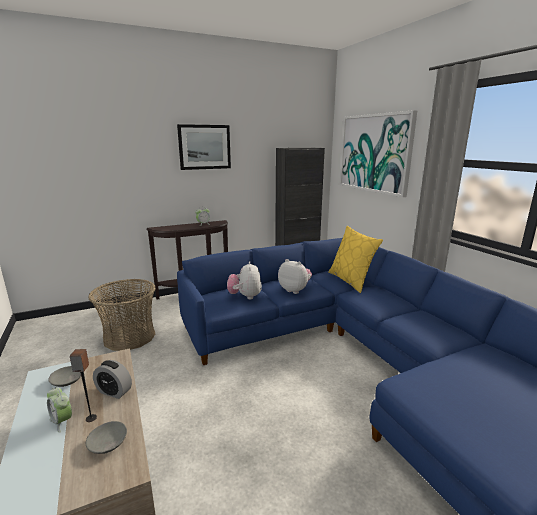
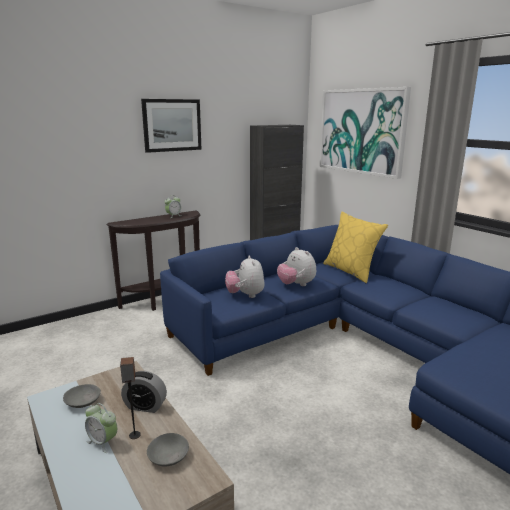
camera: 10 degrees left, 0 degrees up
basket [88,279,156,351] -> none
plush toy [278,259,312,294] -> plush toy turned 150 degrees counterclockwise [277,247,316,286]

